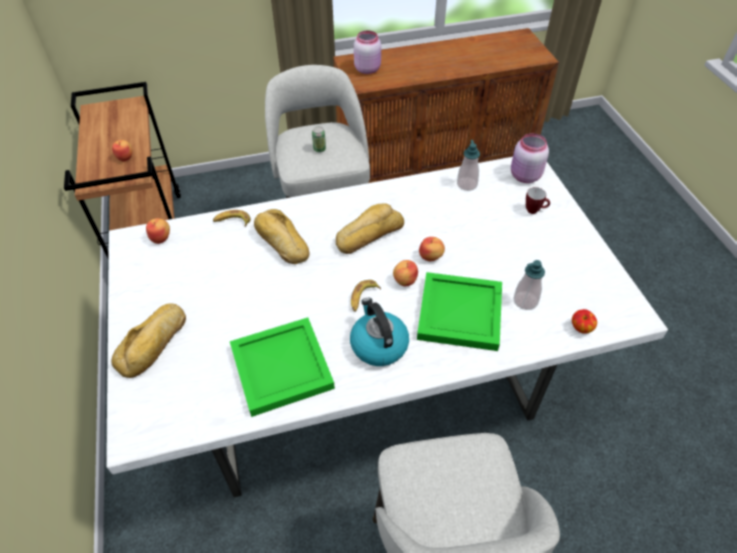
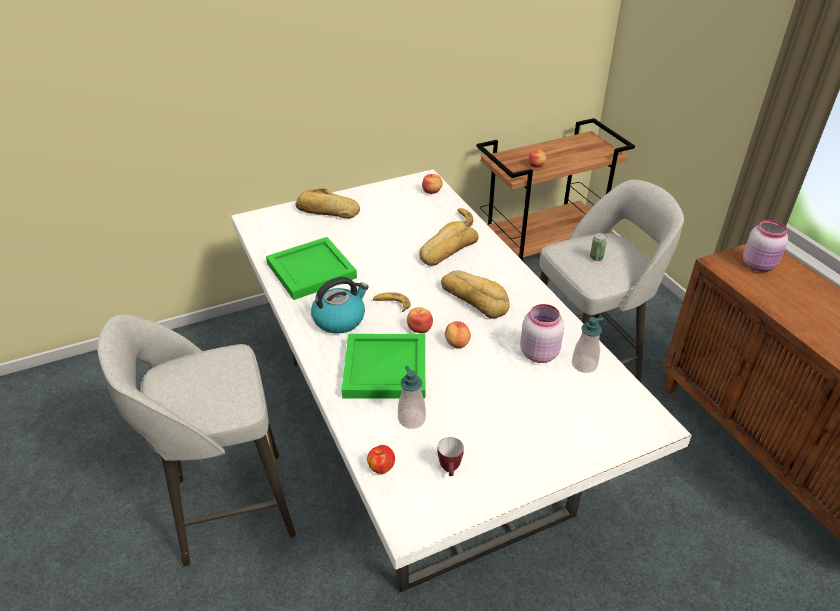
camera: 80 degrees right, 10 degrees down
pink jar [511,133,549,183] -> pink jar moved to [520,304,564,363]
mug [526,187,550,214] -> mug moved to [437,437,464,476]

